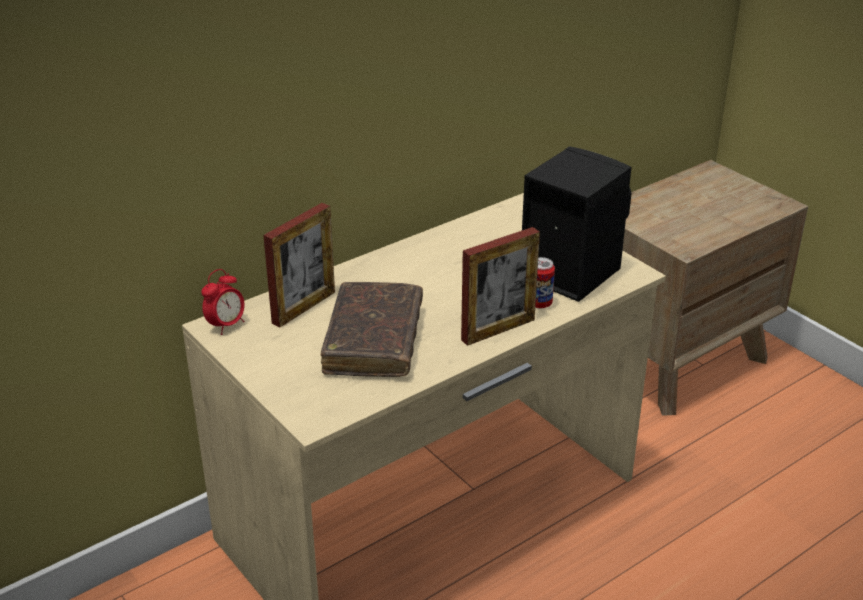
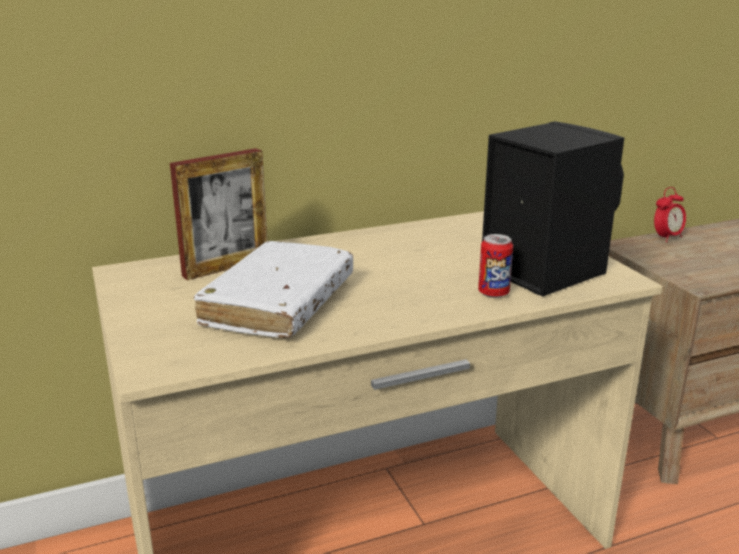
camera: 15 degrees right, 10 degrees down
alarm clock [201,269,245,335] -> alarm clock moved to [654,187,686,242]
brown book [321,282,423,377] -> white book [193,241,353,338]
picture frame [461,227,540,346] -> none

